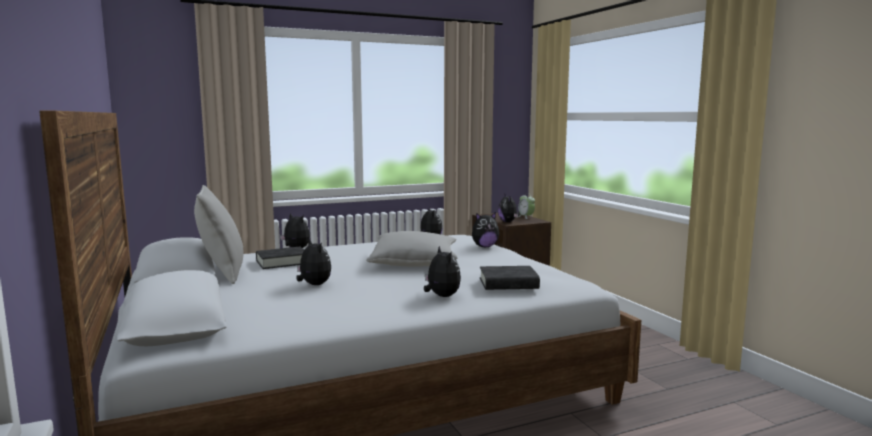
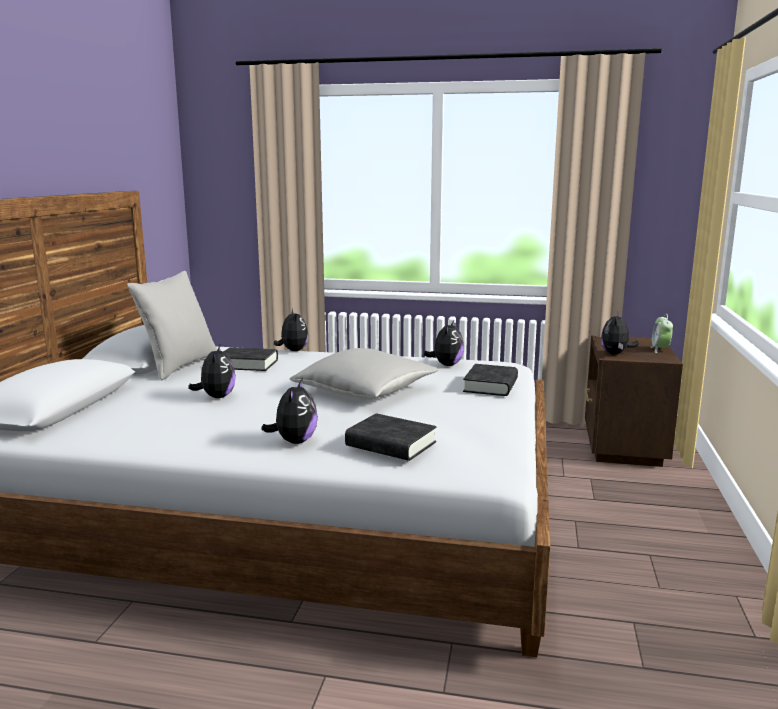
camera: 35 degrees right, 5 degrees up
plush toy [472,212,499,247] -> black book [463,364,518,396]

